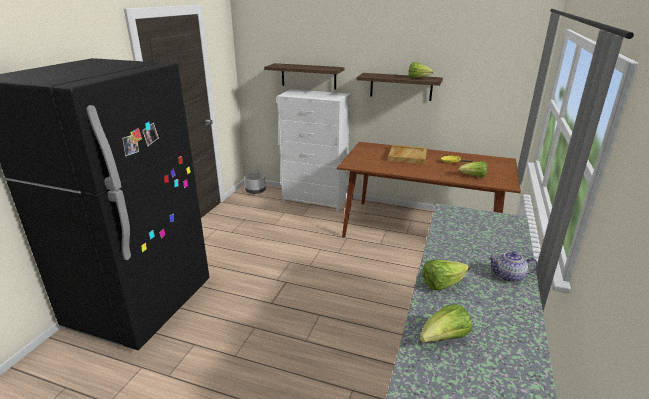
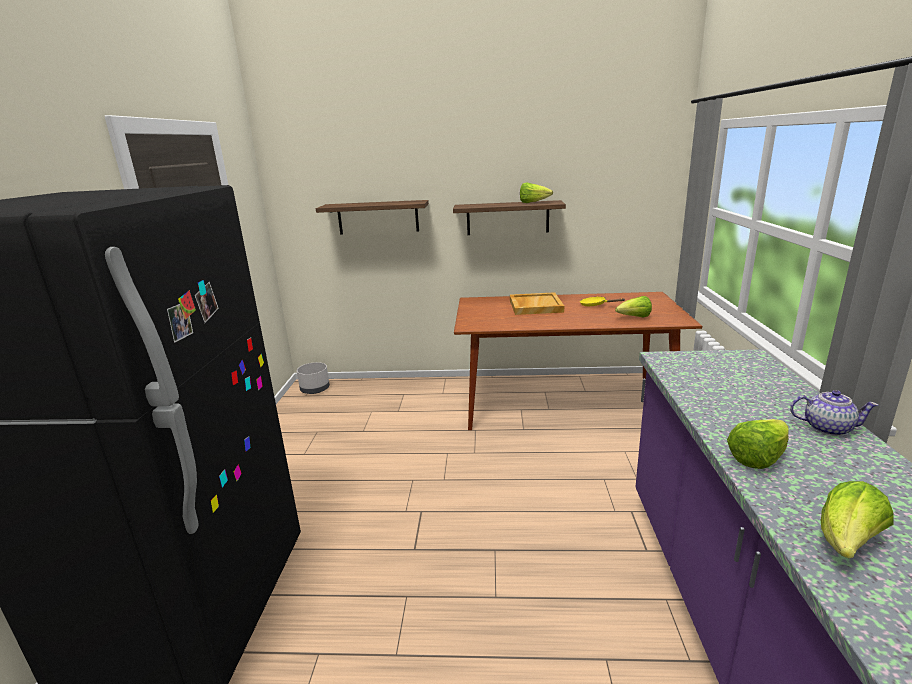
camera: 15 degrees left, 5 degrees down
white dresser [277,89,350,211] -> none
teapot [488,251,538,282] -> teapot turned 150 degrees counterclockwise [790,390,878,436]

